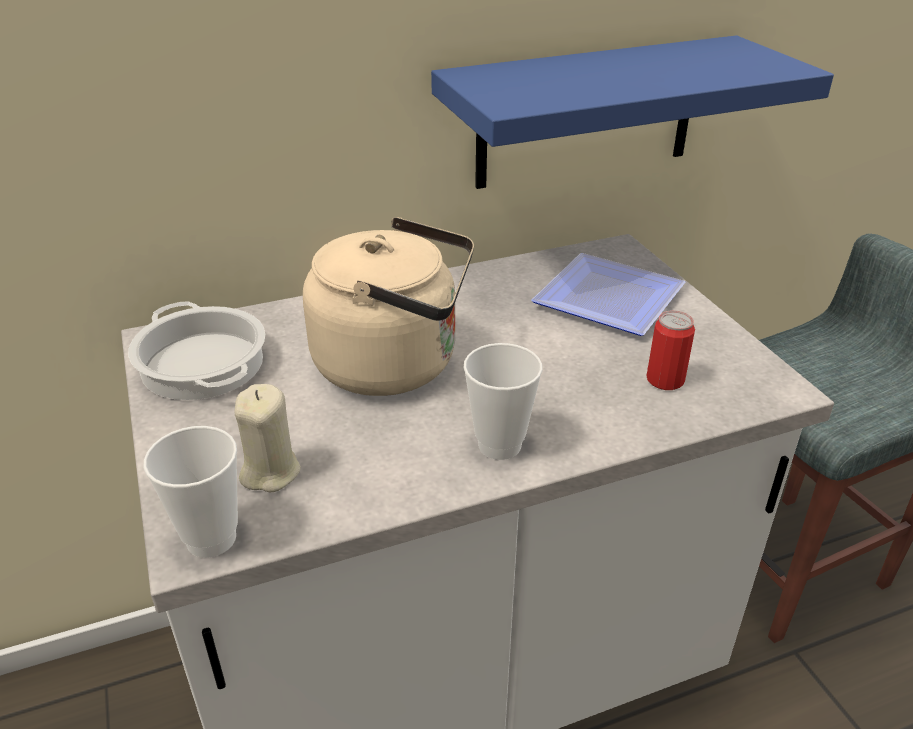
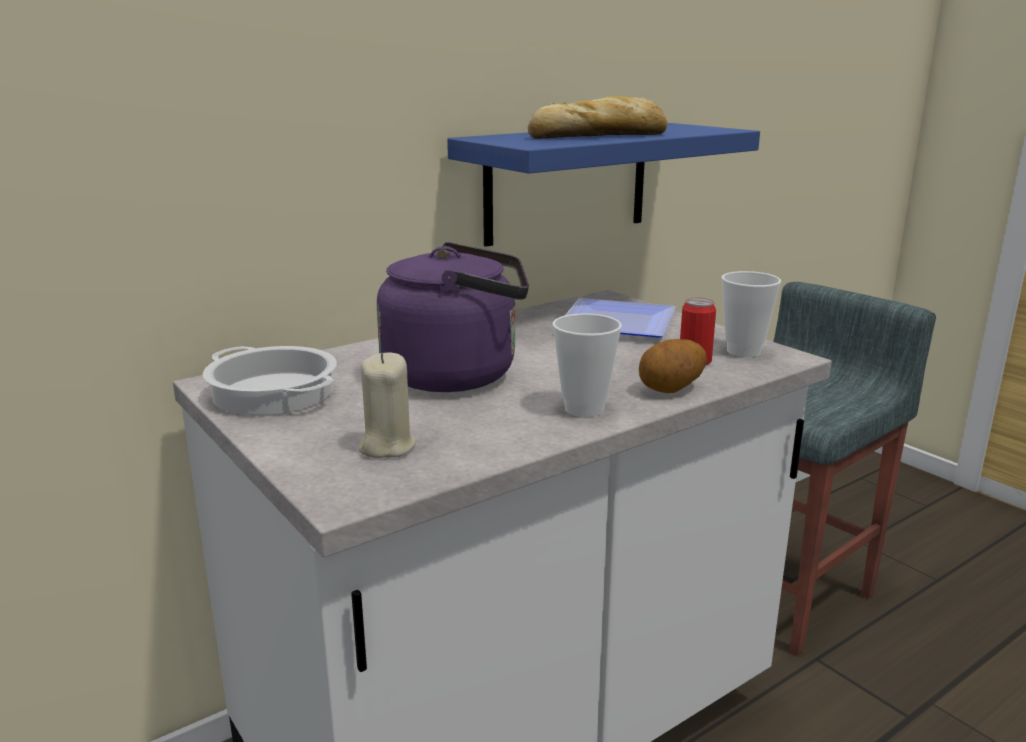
camera: 15 degrees left, 15 degrees down
cup [144,426,238,558] -> cup moved to [722,271,781,357]
beige kettle [303,217,474,396] -> purple kettle [377,242,529,392]
none -> bread [528,96,667,139]
none -> potato [639,339,707,393]

